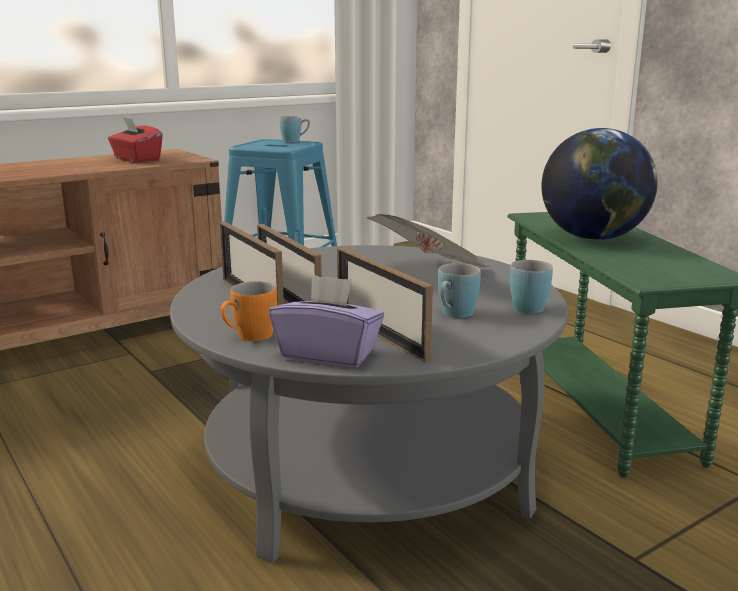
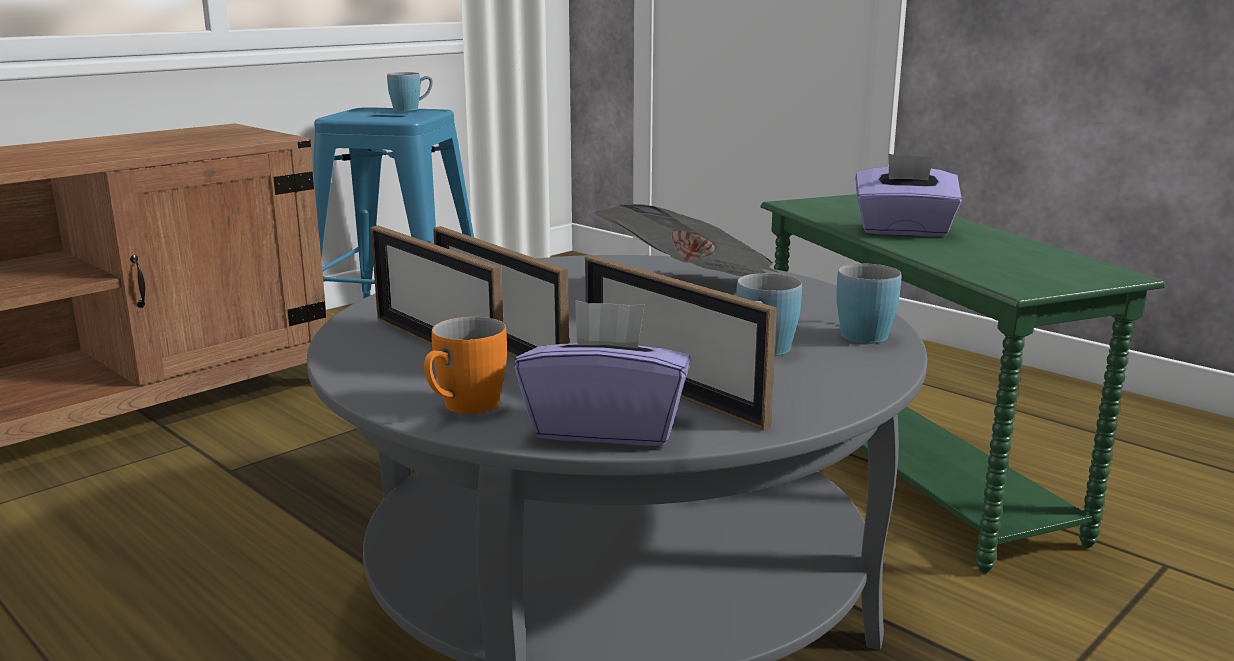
camera: 10 degrees left, 0 degrees up
red tissue box [108,117,163,163] -> none
globe [542,128,658,240] -> purple tissue box [855,154,962,237]

